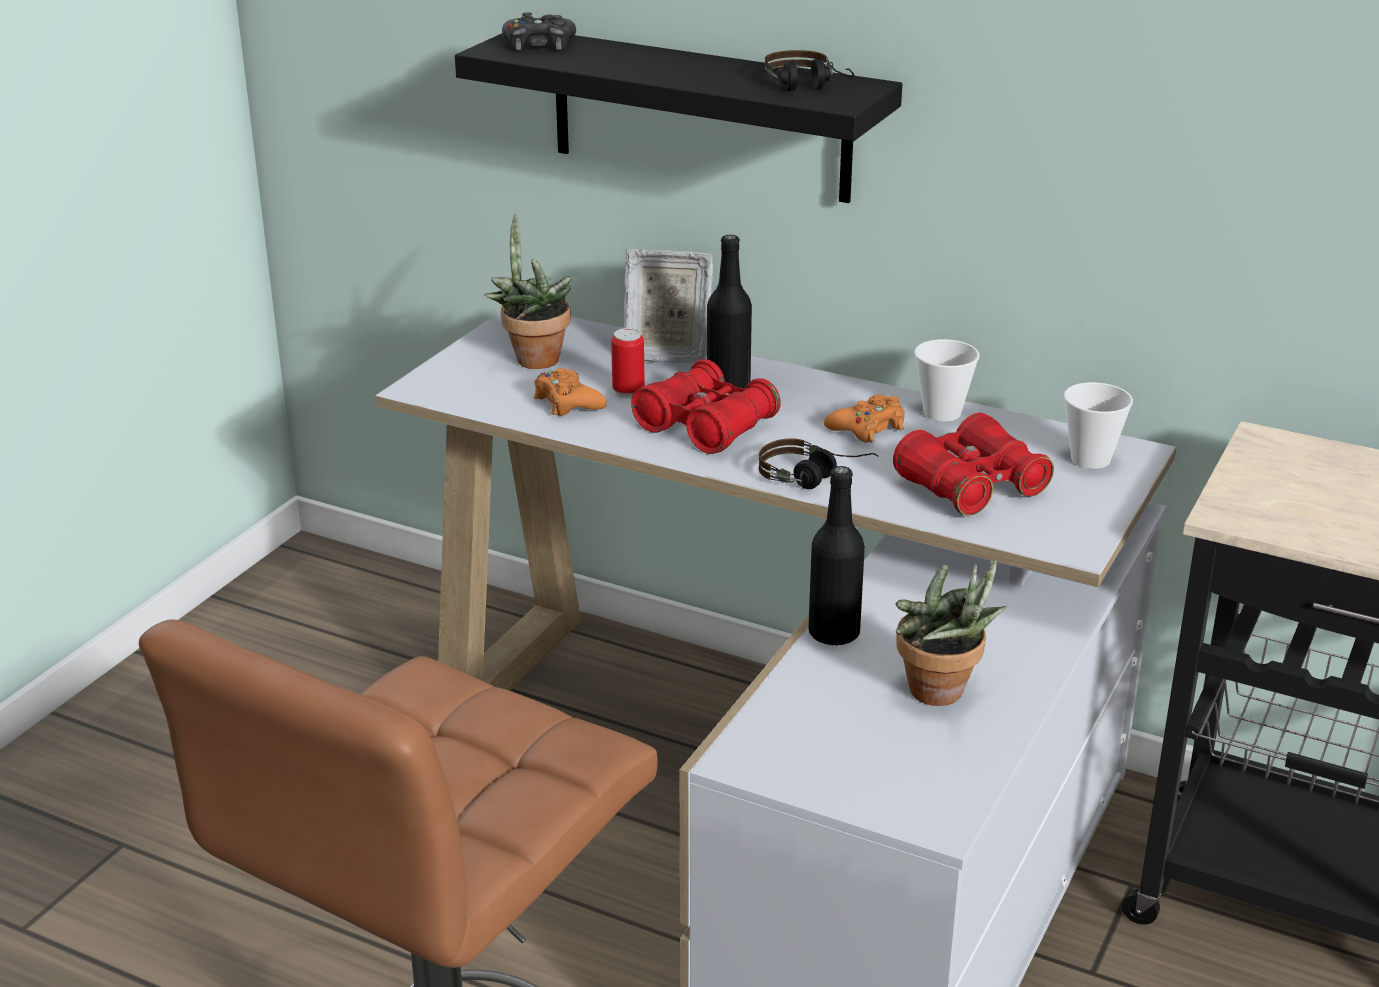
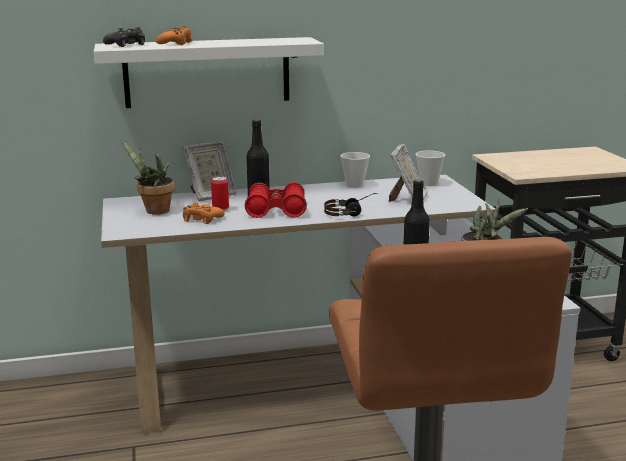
camera: 40 degrees left, 10 degrees down
black shelf [455,33,902,203] -> white shelf [94,37,324,108]
headphones [764,50,854,91] -> none
orange game controller [824,395,905,443] -> orange game controller moved to [156,26,193,45]
red binoculars [893,413,1054,516] -> picture frame [389,144,428,202]

